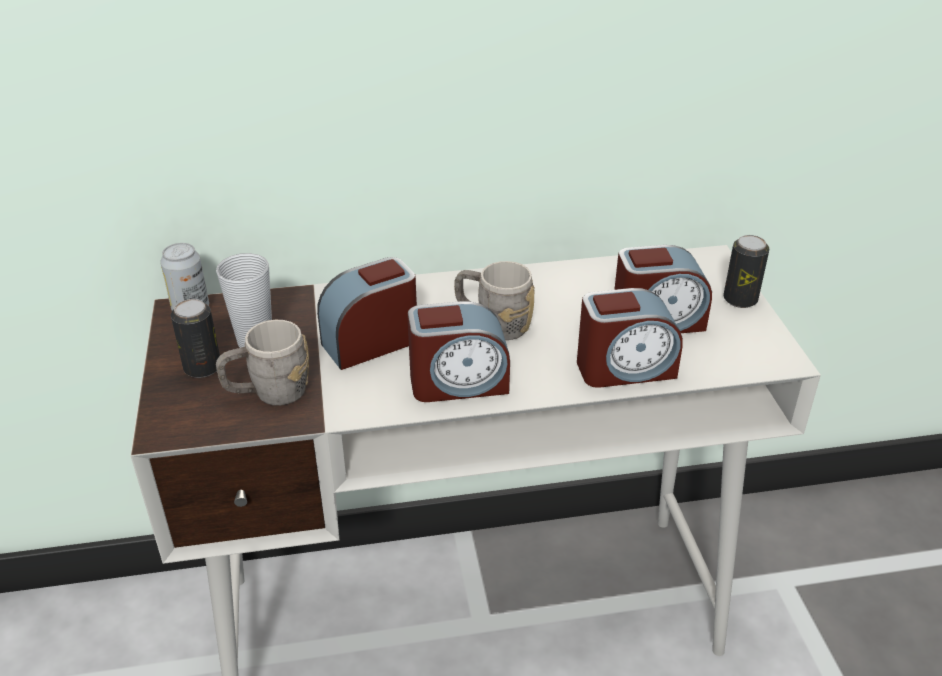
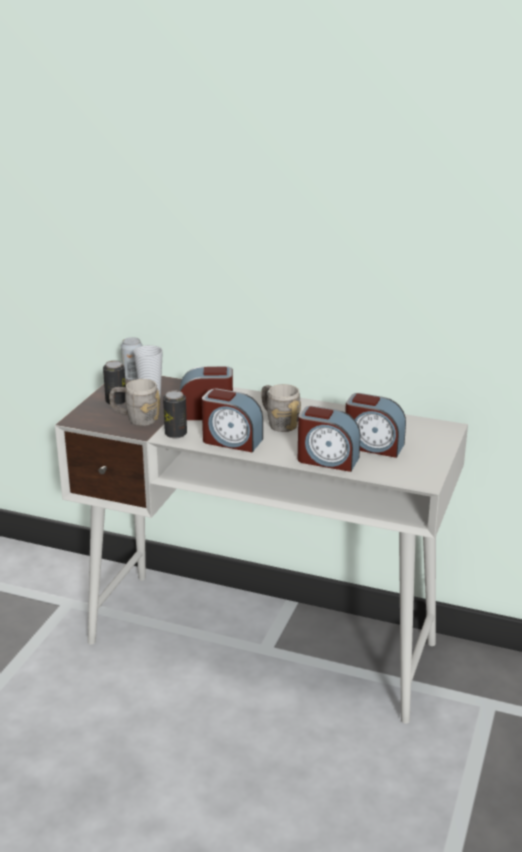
camera: 30 degrees right, 10 degrees down
can [724,235,769,308] -> can moved to [163,391,187,438]

